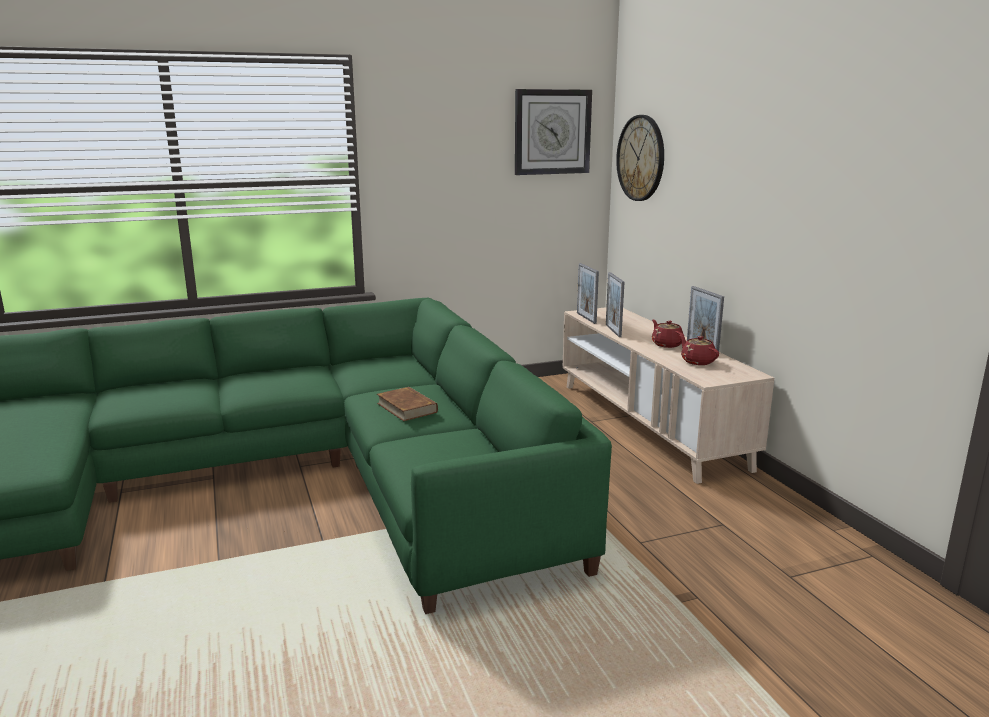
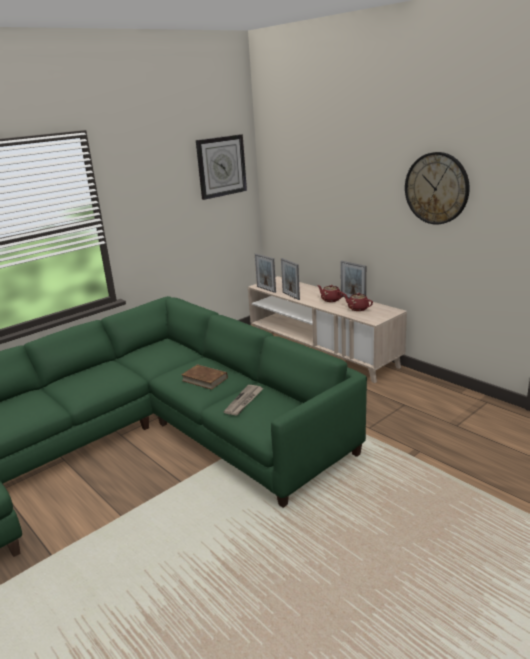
camera: 20 degrees left, 5 degrees up
wall clock [616,115,664,201] -> wall clock moved to [405,152,470,225]
none -> newspaper [223,385,264,416]

